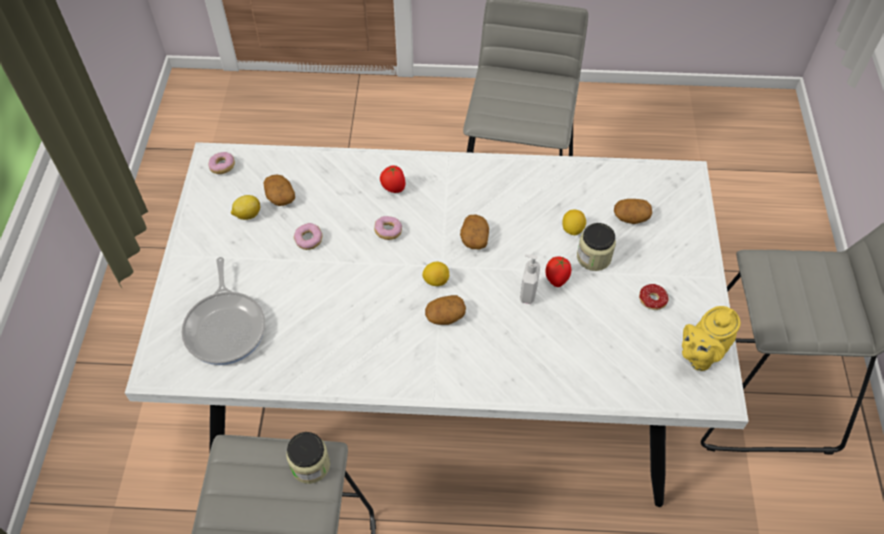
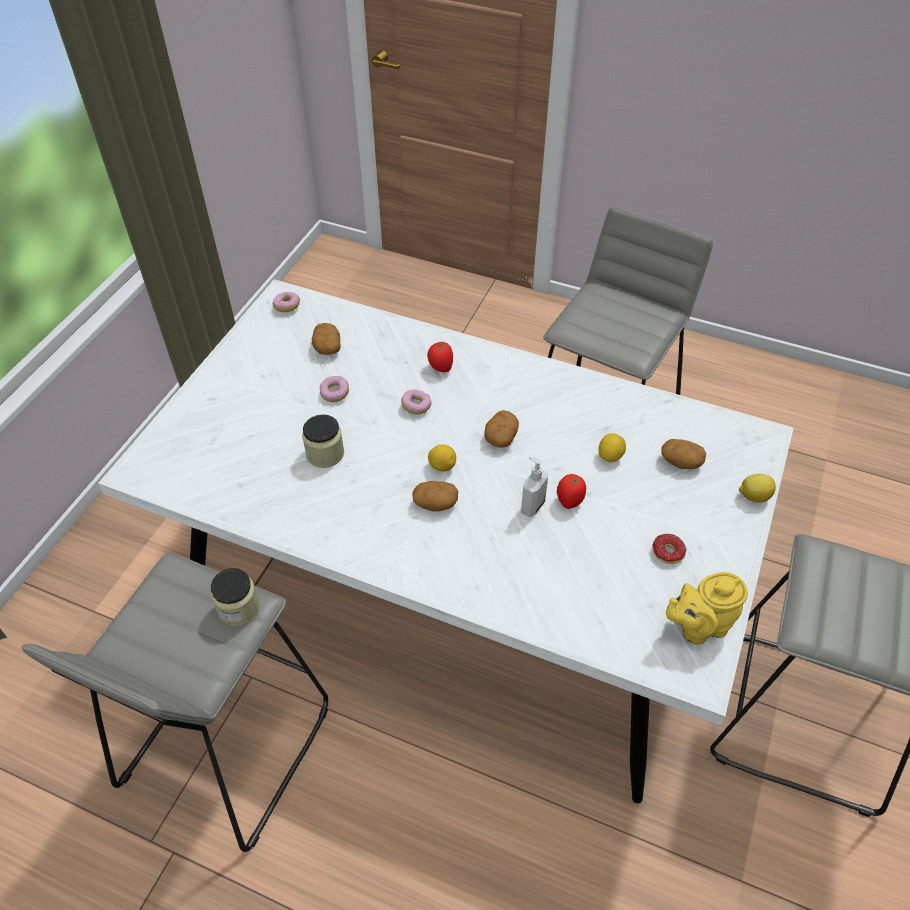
camera: 20 degrees right, 5 degrees down
frying pan [181,257,265,365] -> none
lemon [231,195,260,220] -> lemon moved to [739,474,776,503]
jar [577,223,616,271] -> jar moved to [302,414,344,468]

